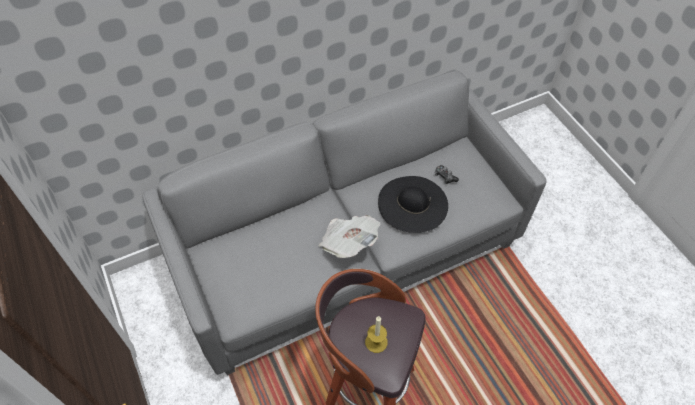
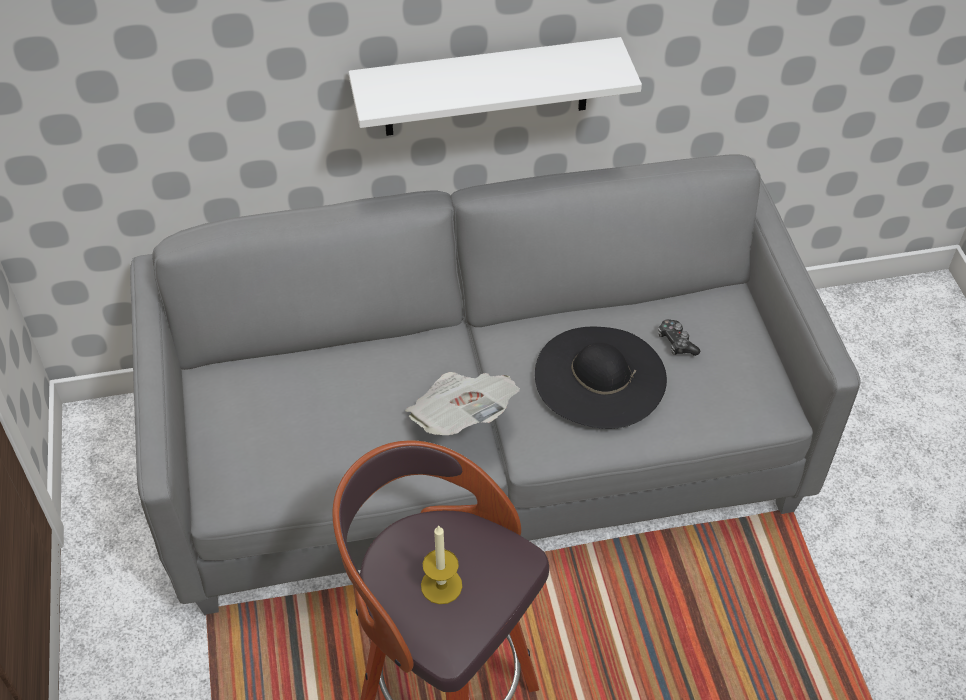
camera: 15 degrees right, 5 degrees down
none -> white shelf [349,37,642,136]

